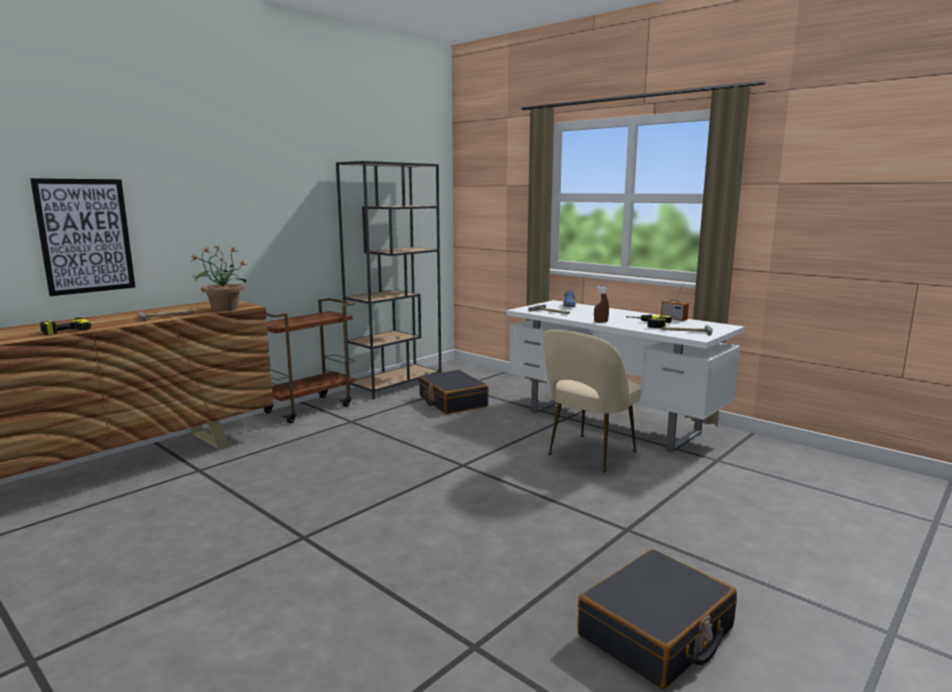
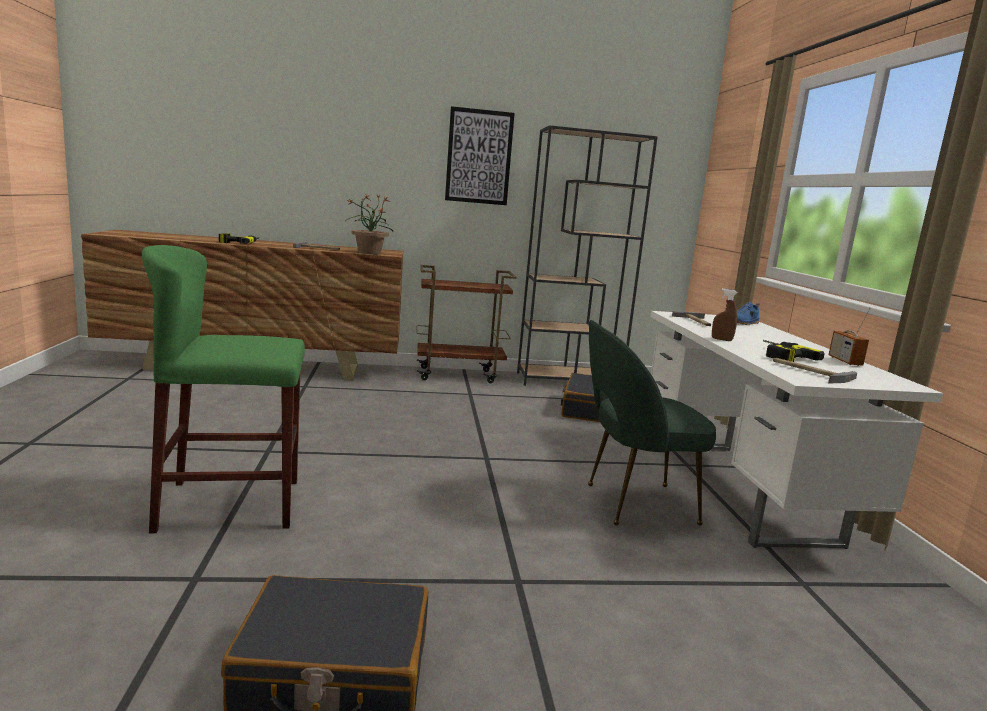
camera: 40 degrees right, 0 degrees up
picture [30,178,135,296] -> picture moved to [445,106,515,205]
beige chair [543,329,641,472] -> green chair [588,320,716,526]
none -> green stool [142,245,305,534]

